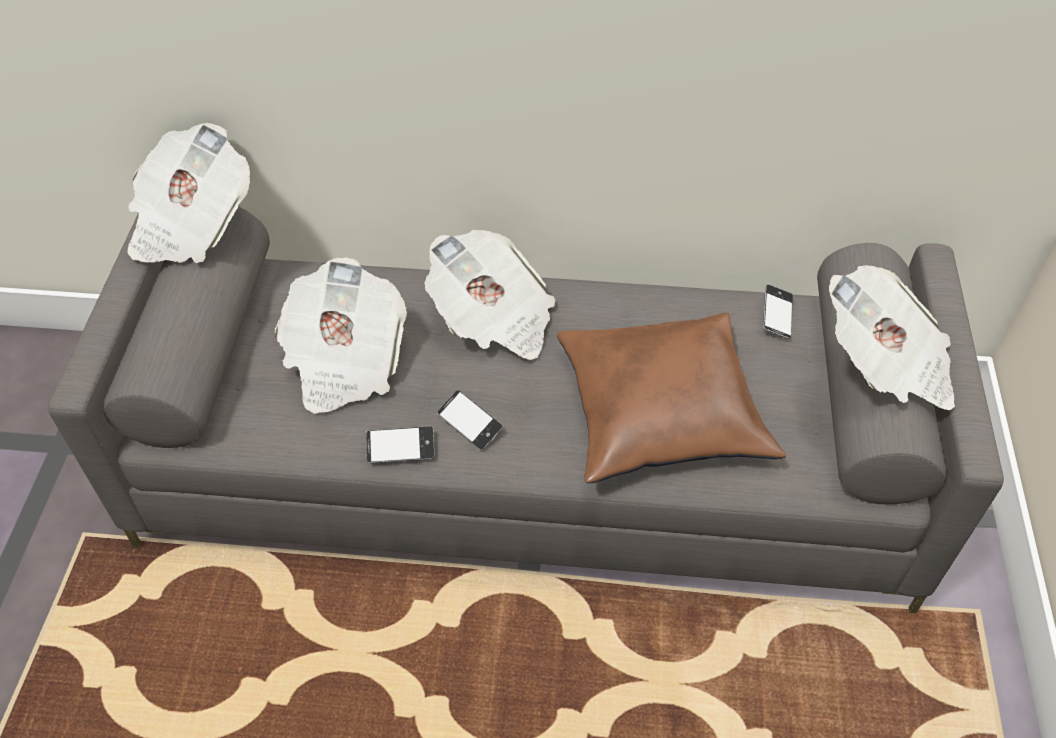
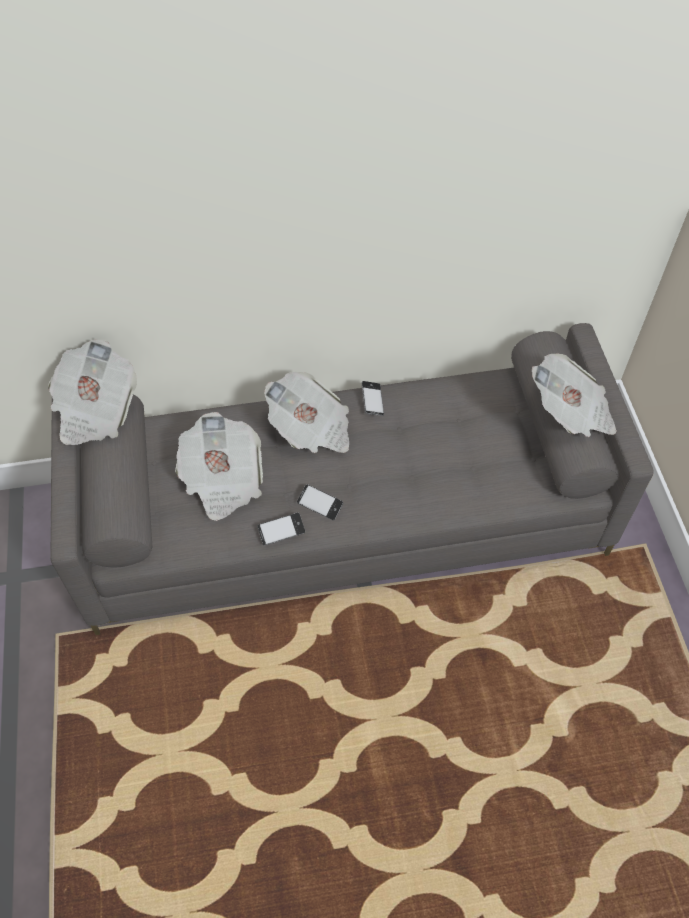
camera: 15 degrees left, 5 degrees up
brown pillow [557,313,786,483] -> none
phone [763,284,793,339] -> phone moved to [361,381,384,416]

